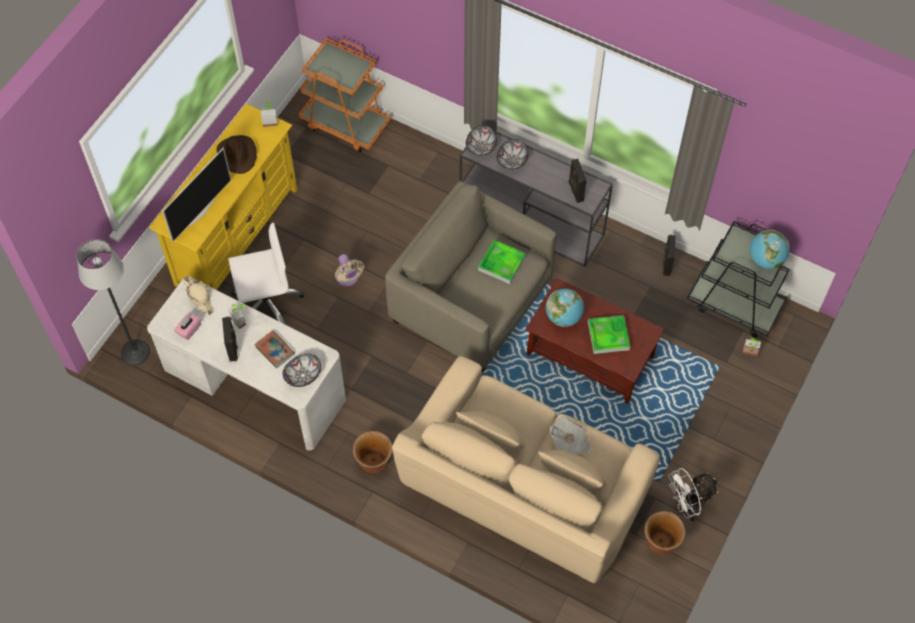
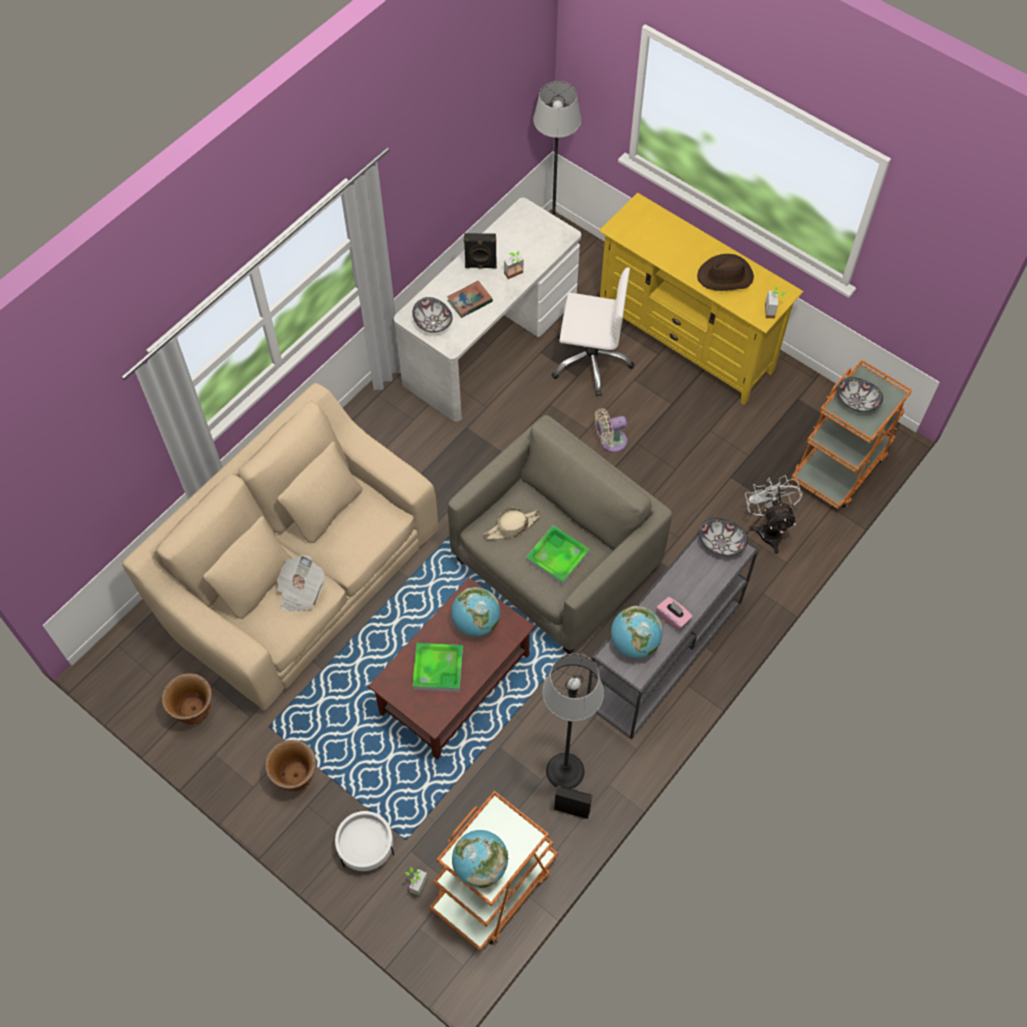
camera: 100 degrees right, 0 degrees up
television [162,148,231,242] -> none
pink tissue box [174,313,201,340] -> pink tissue box moved to [656,597,693,631]
beige hat [183,276,213,315] -> beige hat moved to [484,507,541,539]
white office chair [228,223,304,325] -> white office chair turned 75 degrees counterclockwise [551,267,634,396]
brown planter [353,431,392,473] -> brown planter moved to [265,740,316,792]
bowl [497,139,528,170] -> bowl moved to [837,377,883,412]
black speaker [569,159,587,203] -> globe [611,606,663,658]
white fan [668,468,718,522] -> white fan moved to [745,475,803,554]
black cart [687,221,791,338] -> orange cart [430,791,558,951]
none -> white planter [335,810,394,871]
none -> floor lamp [542,654,604,789]

